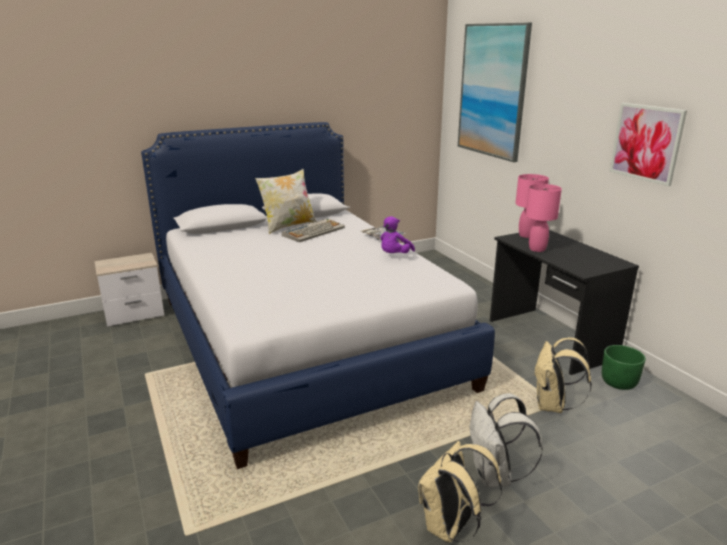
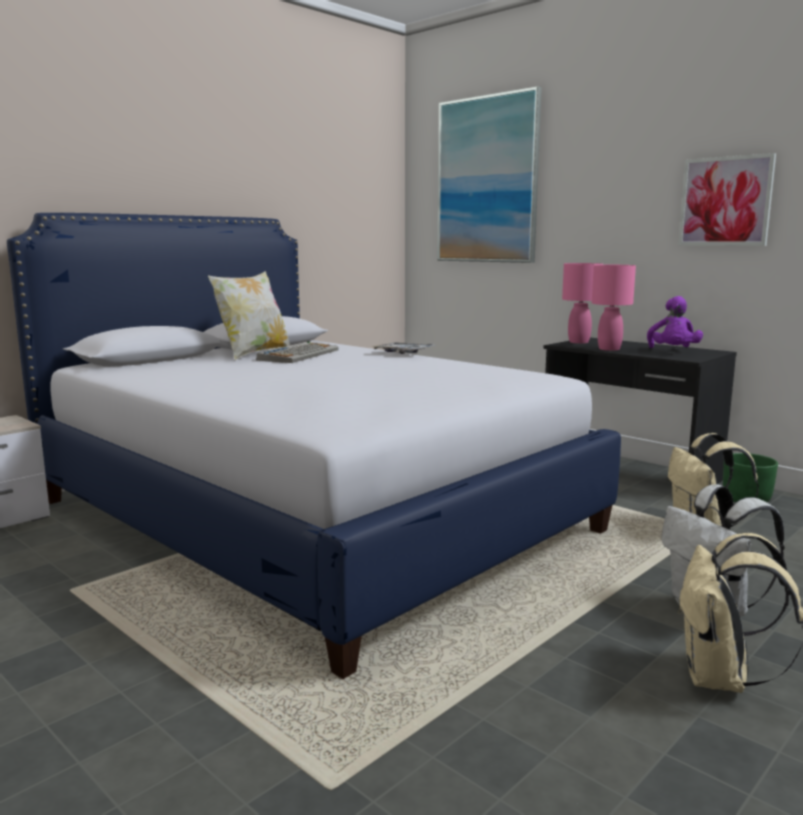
camera: 20 degrees left, 10 degrees down
purple plush toy [381,216,415,253] -> purple plush toy moved to [647,296,703,348]

